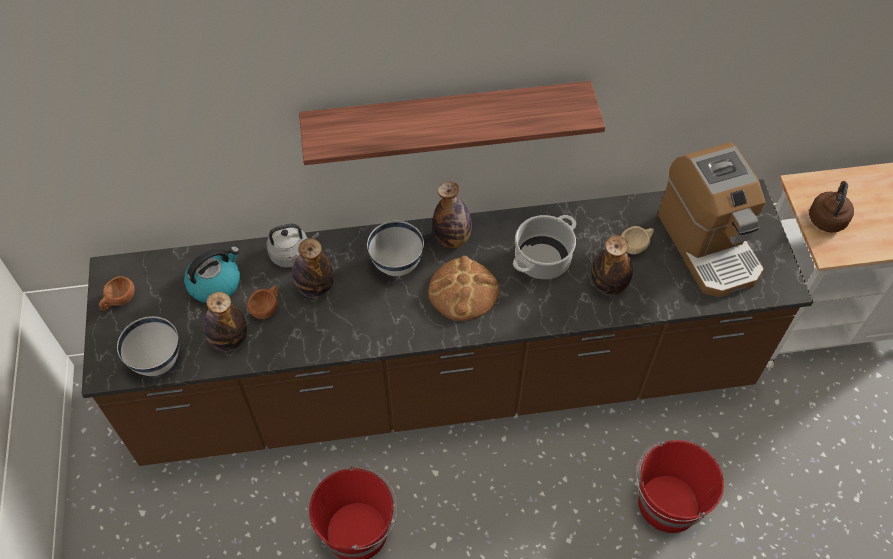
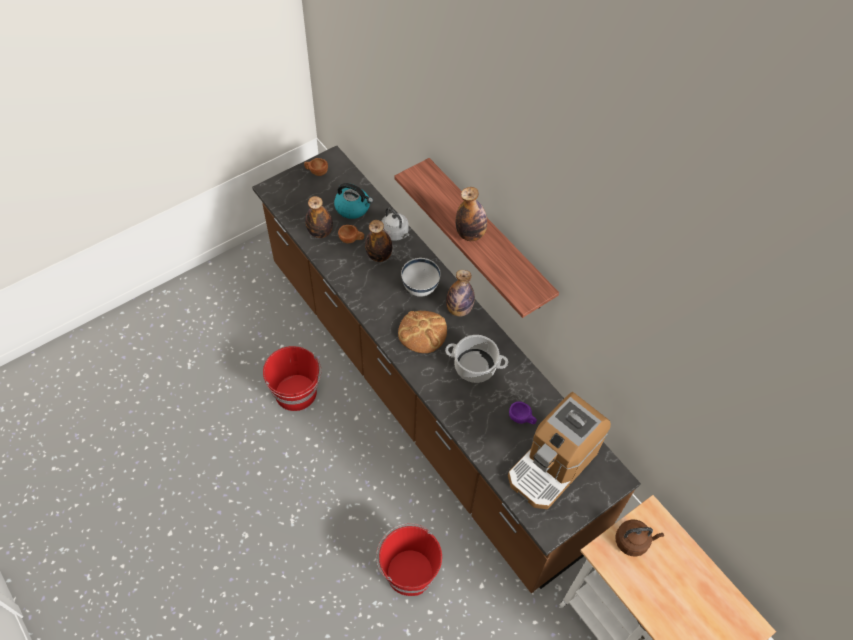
camera: 60 degrees right, 0 degrees up
white bowl [117,316,179,376] -> none
bottle [591,235,633,295] -> bottle moved to [456,187,487,241]
beige cup [621,226,654,254] -> purple cup [509,401,537,424]

